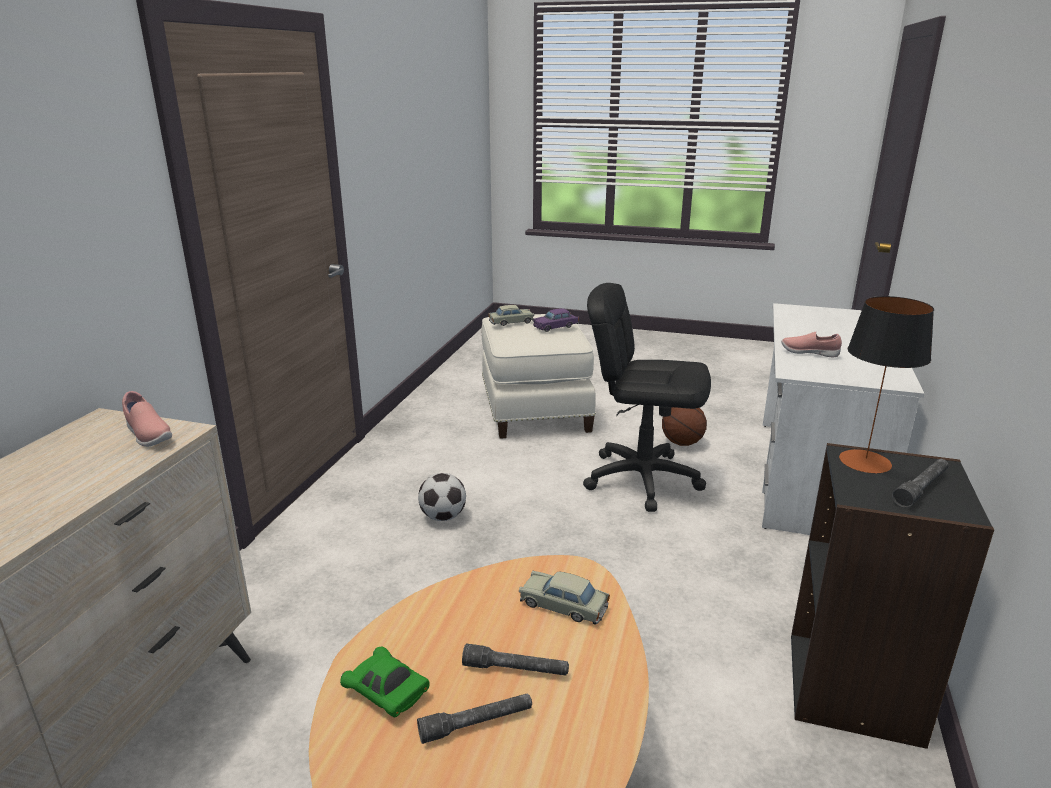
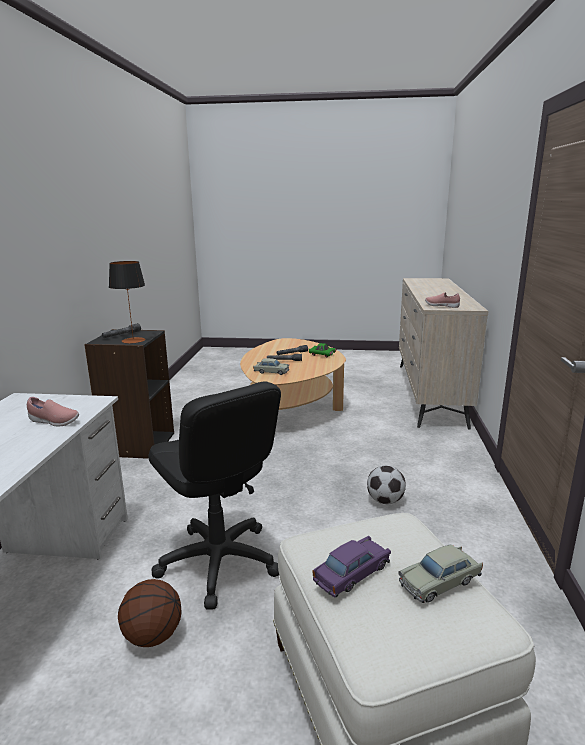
camera: 170 degrees right, 5 degrees down
black office chair [583,283,711,512] -> black office chair turned 45 degrees clockwise [148,382,281,610]

